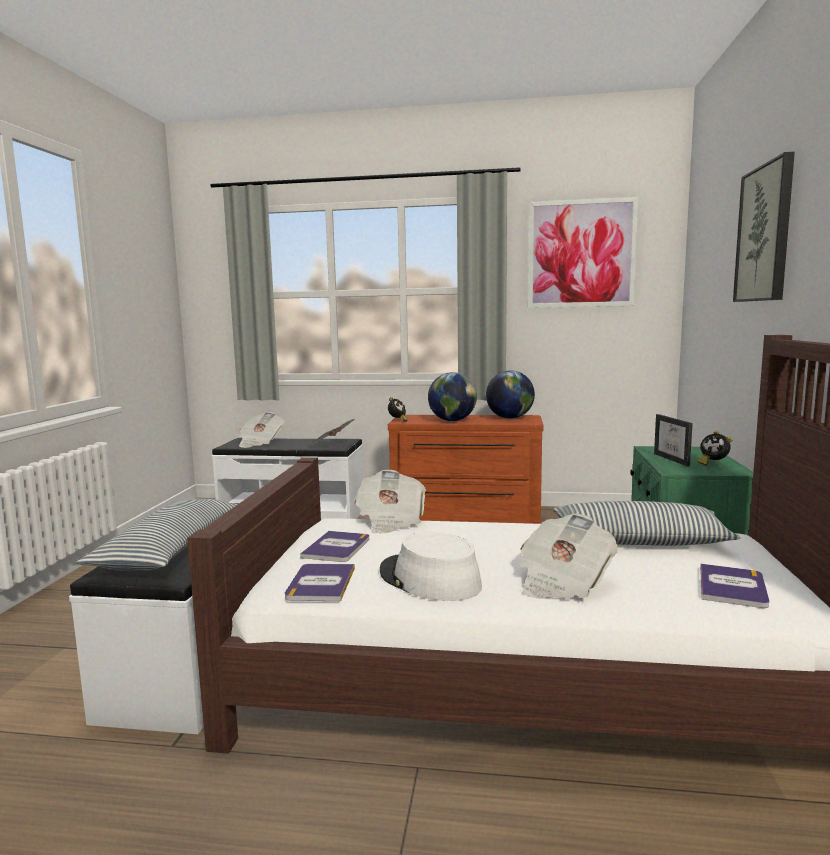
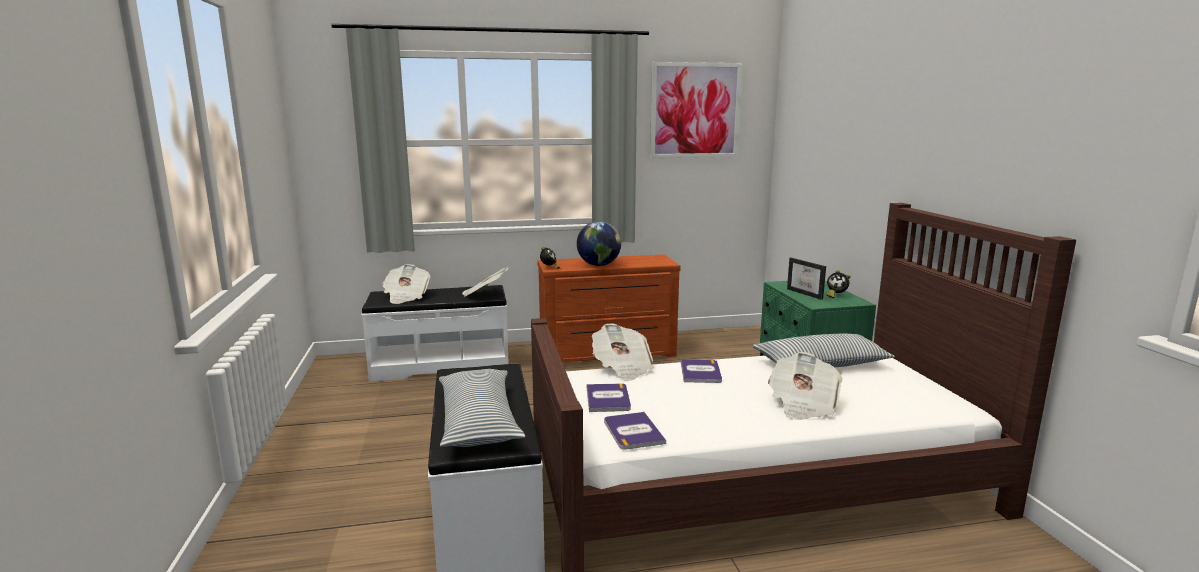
camera: 20 degrees left, 5 degrees up
white hat [380,532,482,601] -> none
globe [486,370,535,419] -> none
book [700,564,769,608] -> book moved to [681,359,722,383]
picture [733,152,795,302] -> none

